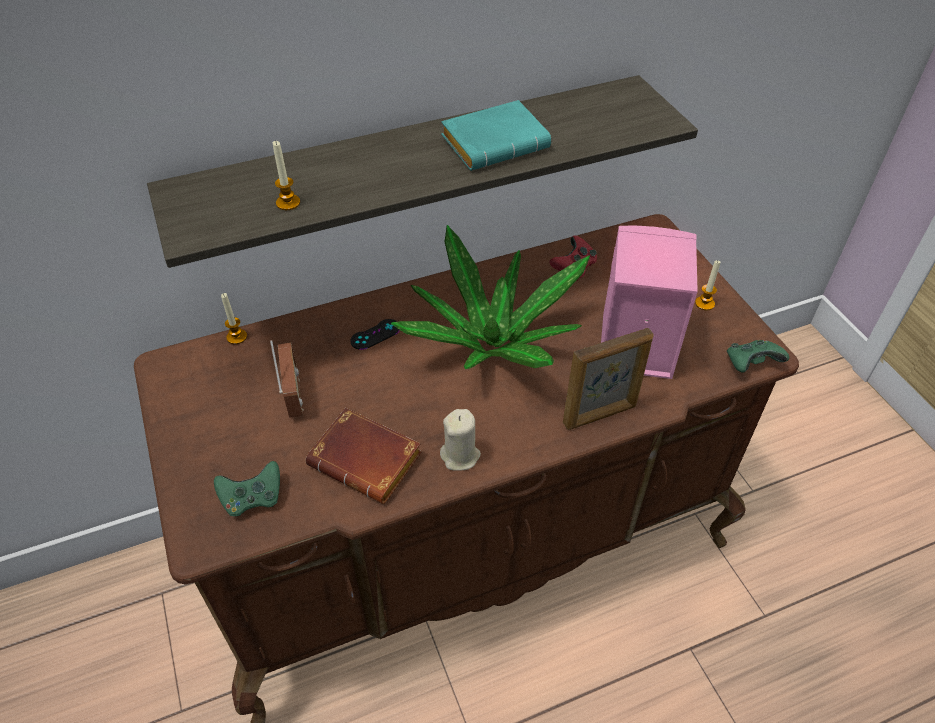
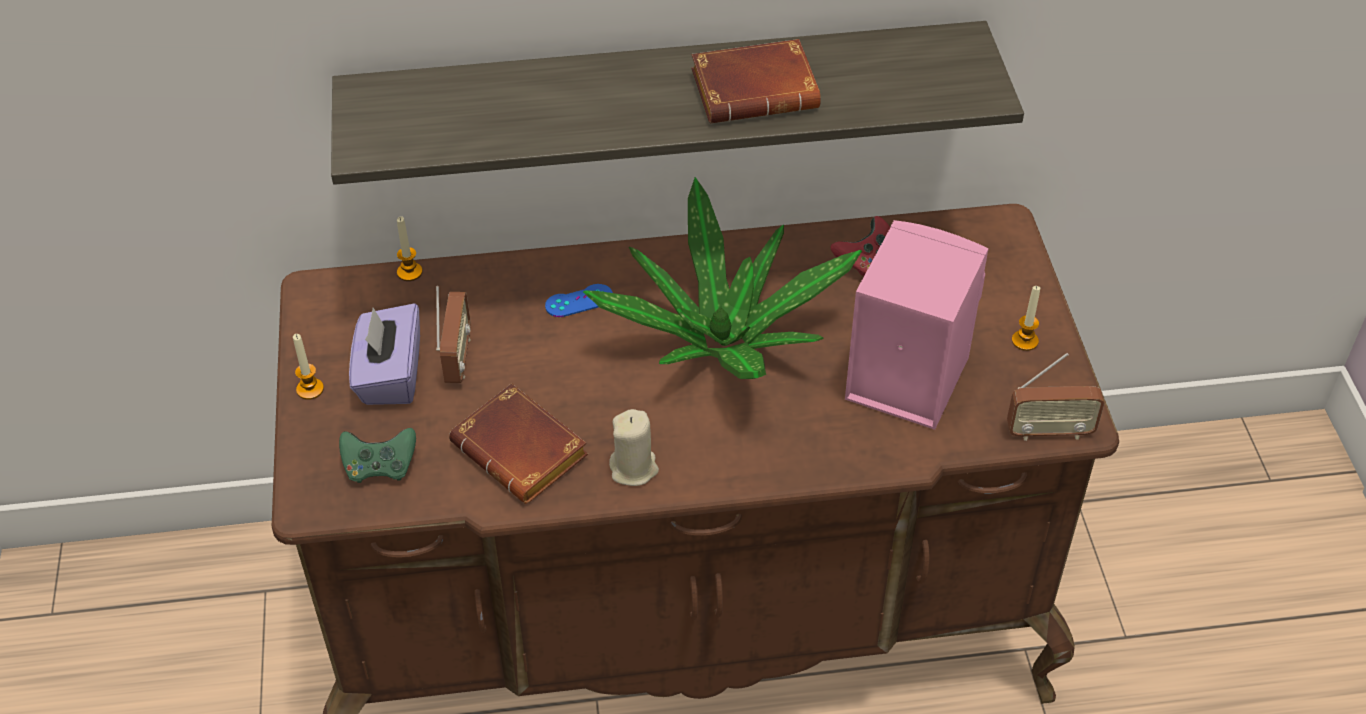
camera: 15 degrees right, 0 degrees up
candle [273,141,300,210] -> candle moved to [293,334,324,400]
black game controller [350,319,400,350] -> blue game controller [545,284,613,317]
turquoise book [441,100,551,171] -> brown book [691,39,821,123]
picture frame [563,328,654,430] -> none
green game controller [727,340,789,372] -> radio [1007,353,1104,441]
none -> purple tissue box [349,303,420,405]

